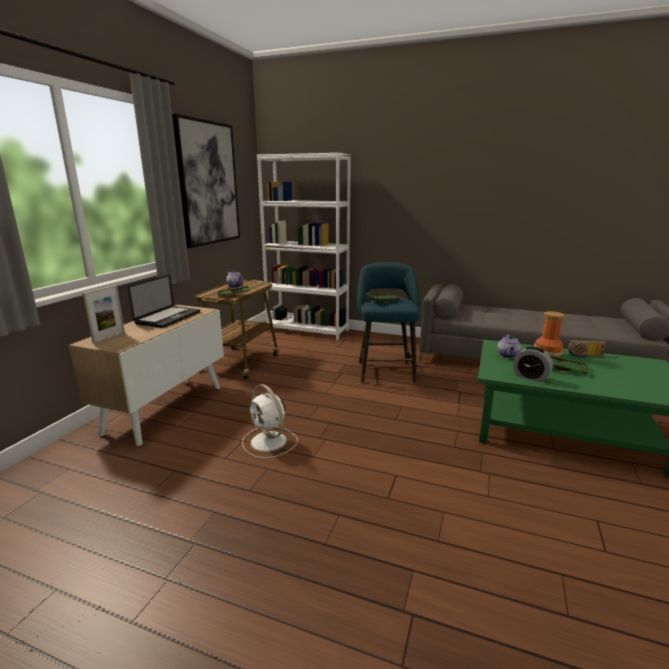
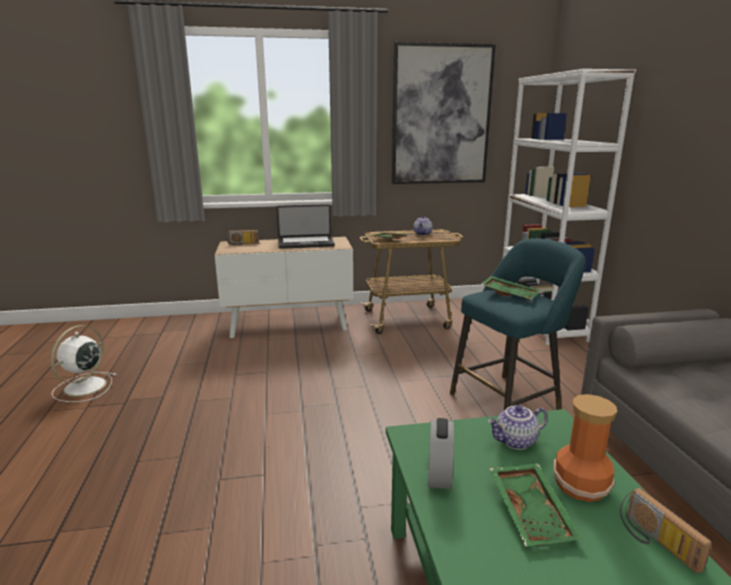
camera: 60 degrees right, 0 degrees up
picture frame [83,285,125,344] -> radio [226,230,259,246]
white fan [242,384,298,458] -> white fan moved to [51,325,117,402]

